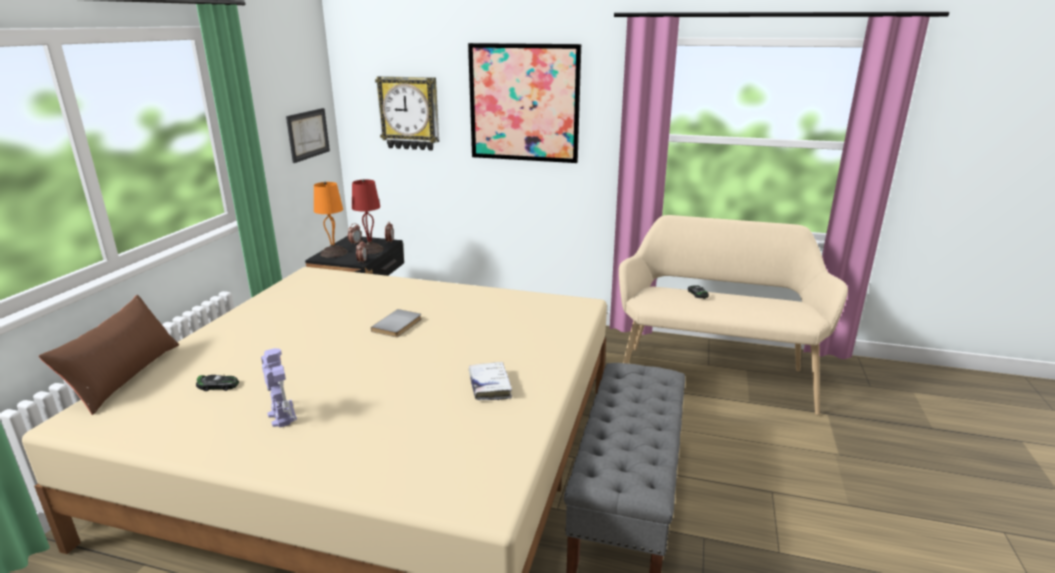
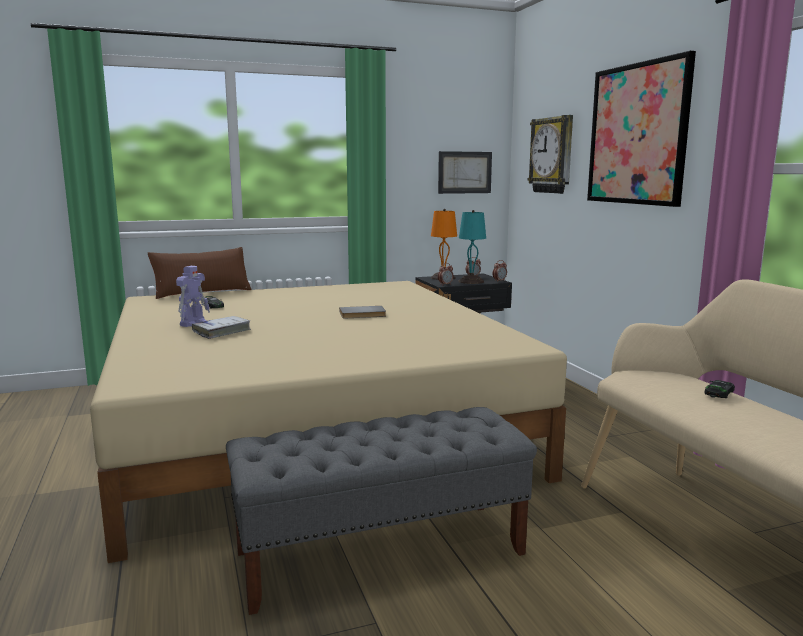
camera: 55 degrees right, 10 degrees down
red table lamp [352,179,384,254] -> turquoise table lamp [458,210,486,284]
white book [469,362,512,400] -> white book moved to [192,316,251,339]

